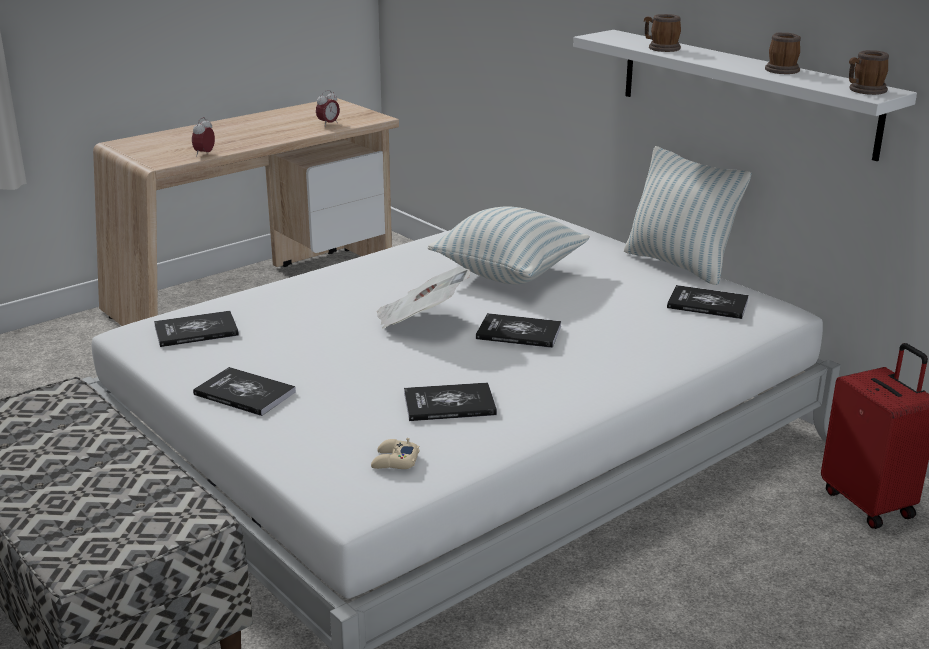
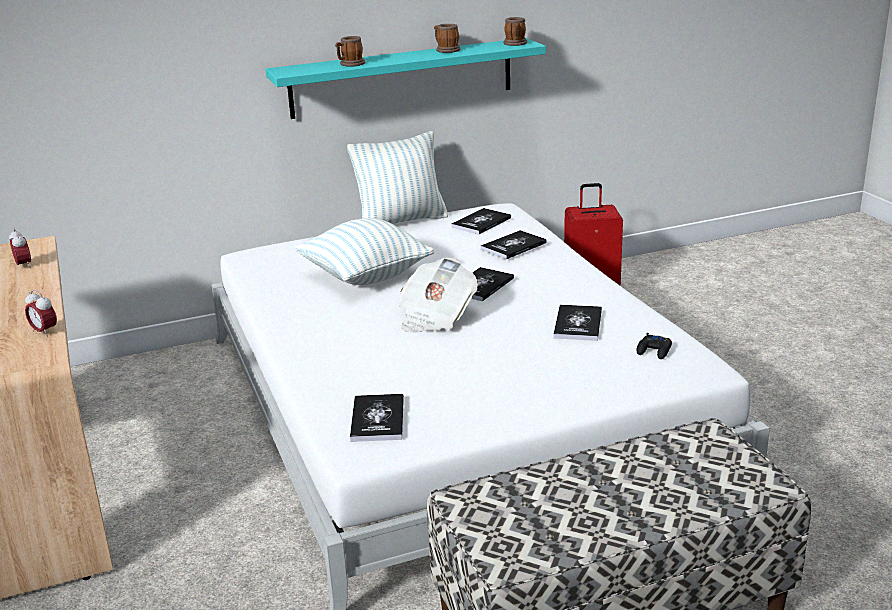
camera: 70 degrees left, 0 degrees up
book [193,367,296,416] -> book moved to [481,230,547,259]
beige game controller [371,438,420,469] -> black game controller [637,333,672,359]
white shelf [573,30,917,161] -> turquoise shelf [265,38,546,119]

